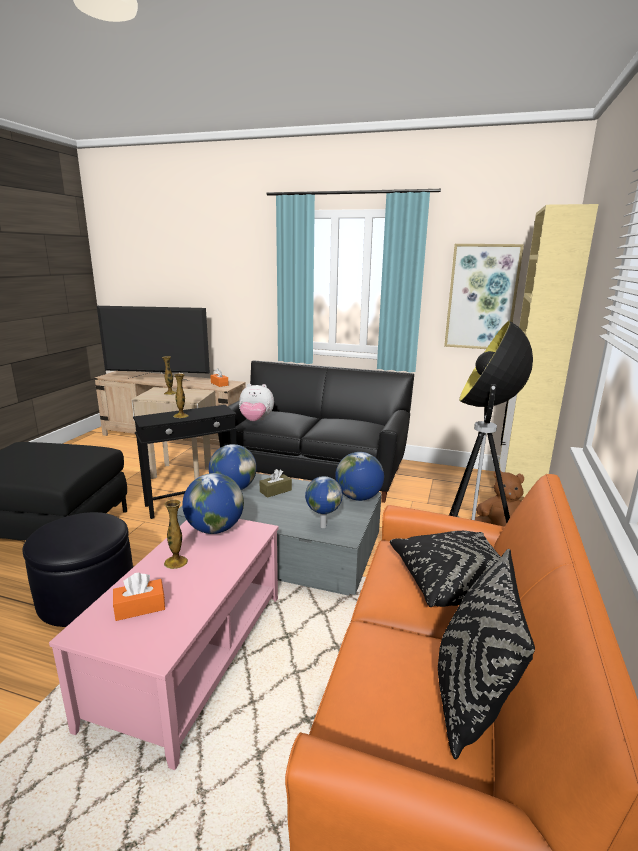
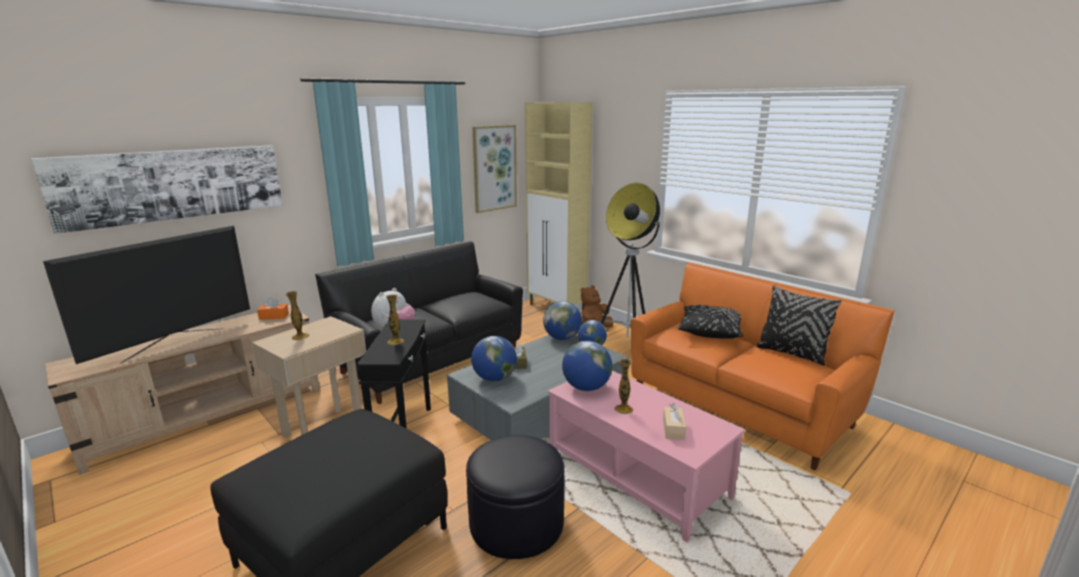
camera: 60 degrees left, 0 degrees up
orange tissue box [113,573,165,621] -> beige tissue box [663,403,686,440]
none -> picture [31,145,283,234]

